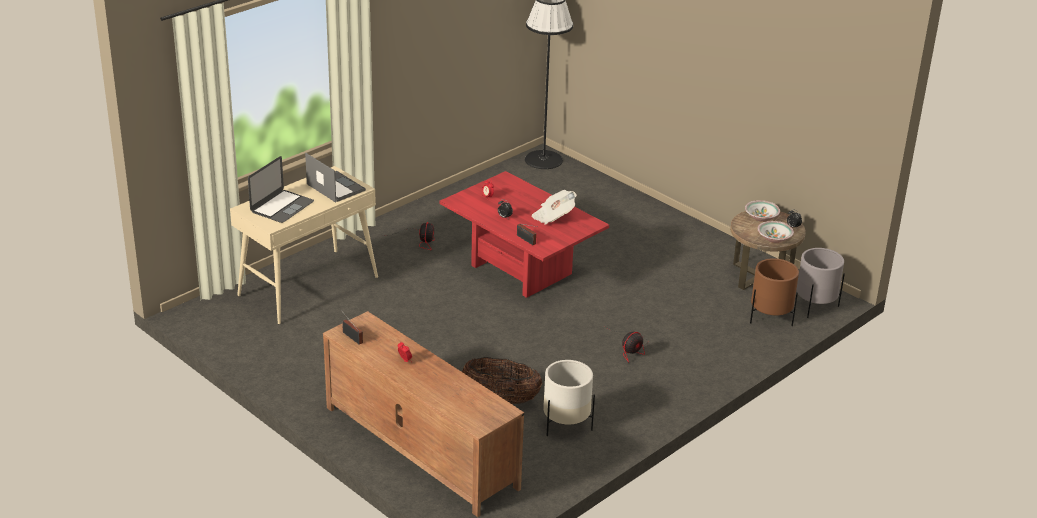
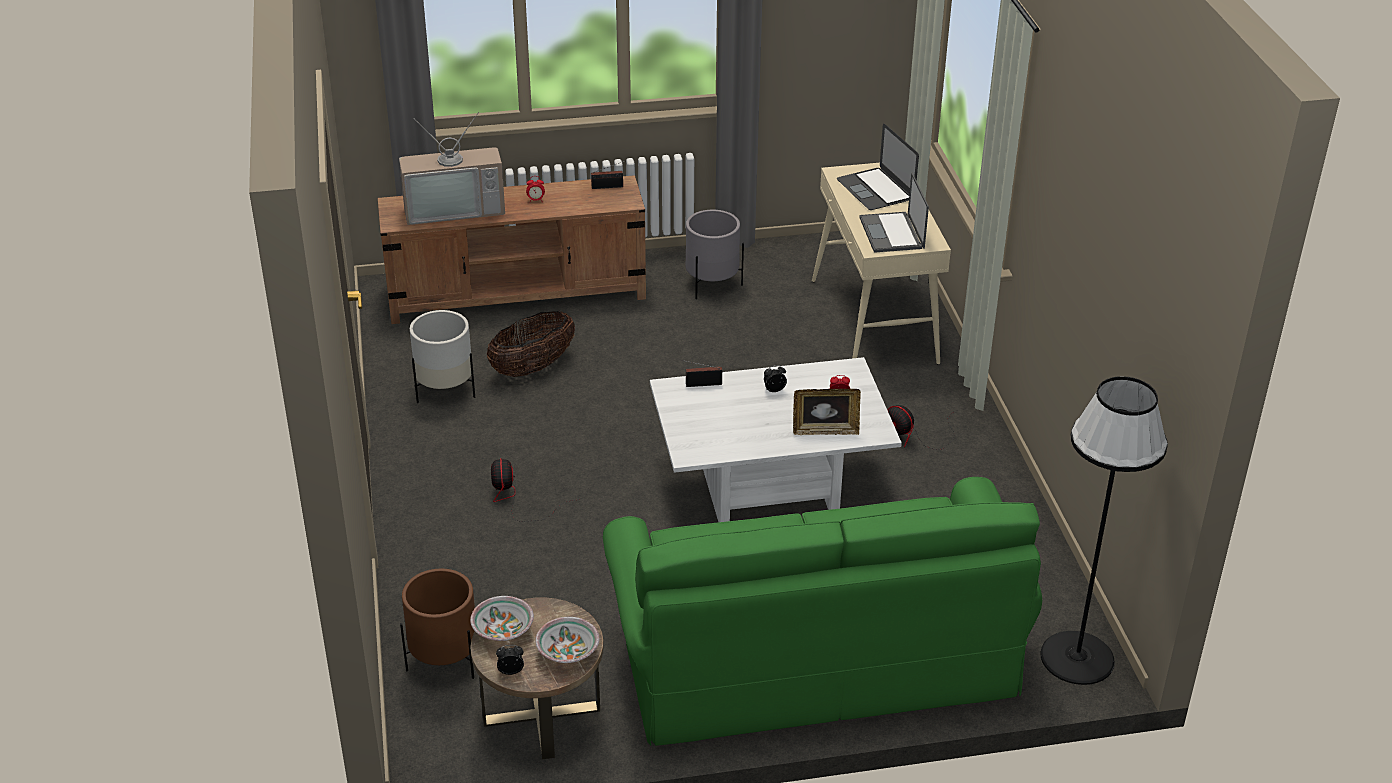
camera: 125 degrees right, 5 degrees up
laptop [305,153,366,203] -> laptop turned 90 degrees clockwise [859,172,929,253]
red coffee table [439,171,609,298] -> white coffee table [650,357,902,522]
newspaper [532,190,577,224] -> none
grey planter [796,248,845,318] -> grey planter moved to [686,210,744,299]
none -> television [399,112,505,225]
none -> green sofa [603,477,1042,746]
none -> picture frame [793,389,861,435]

